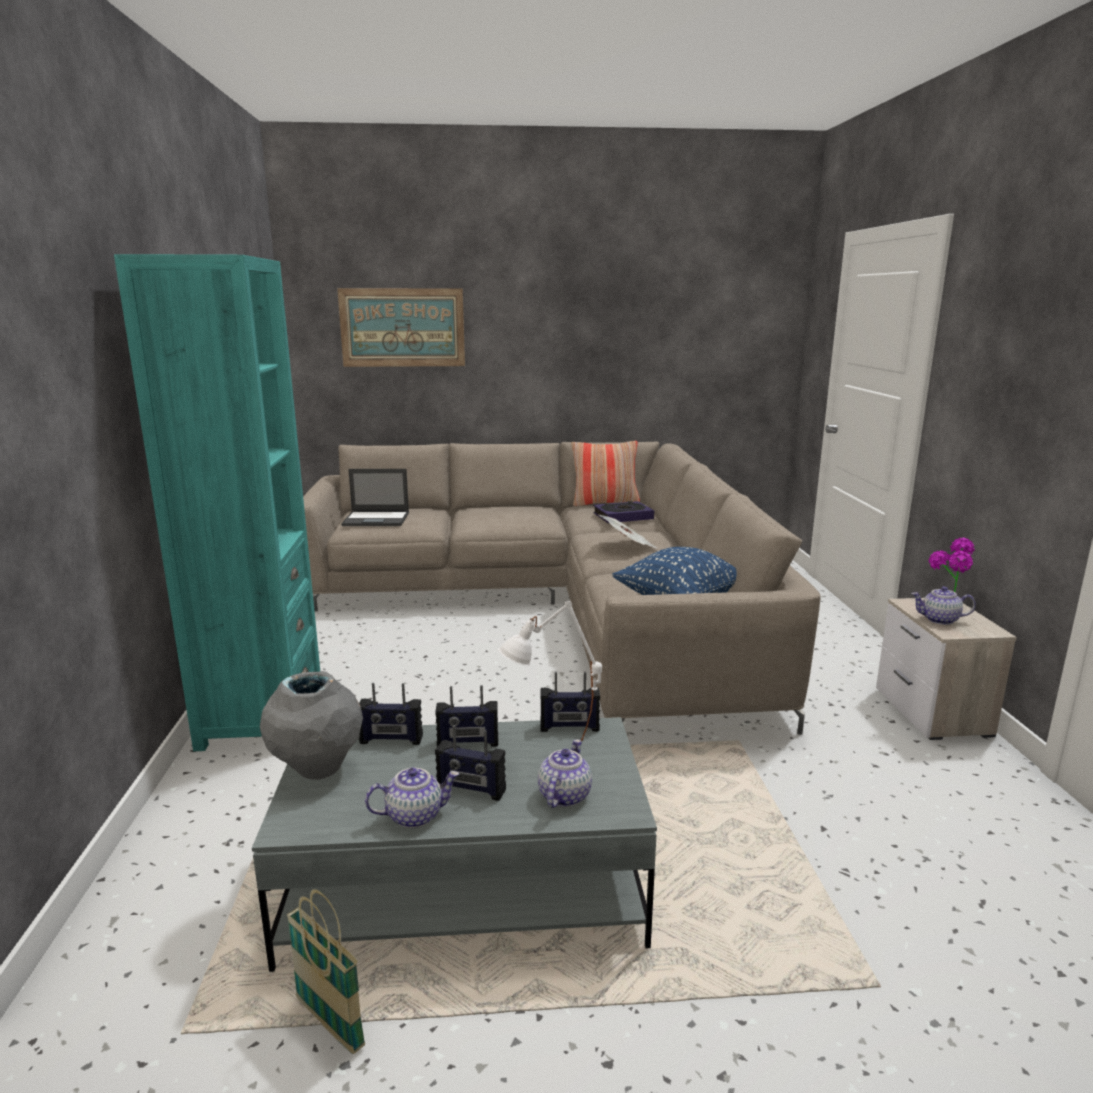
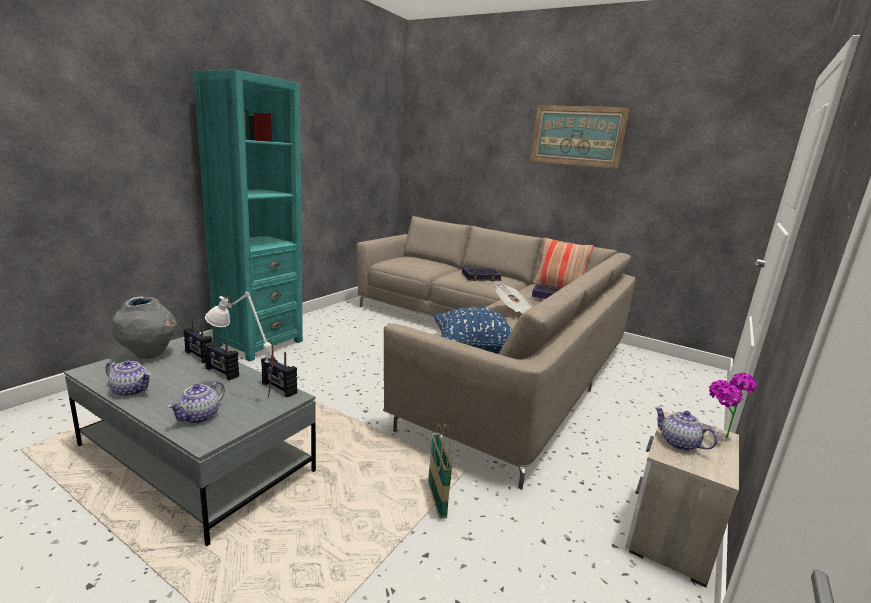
camera: 35 degrees right, 0 degrees up
basket [287,889,365,1054] -> basket moved to [428,423,453,519]
picture [337,288,465,367] -> picture moved to [530,105,629,169]
laptop [341,469,409,526] -> none
radio [435,725,506,801] -> none
teapot [538,739,592,808] -> teapot turned 150 degrees clockwise [168,381,225,423]
none -> book [462,267,502,281]

